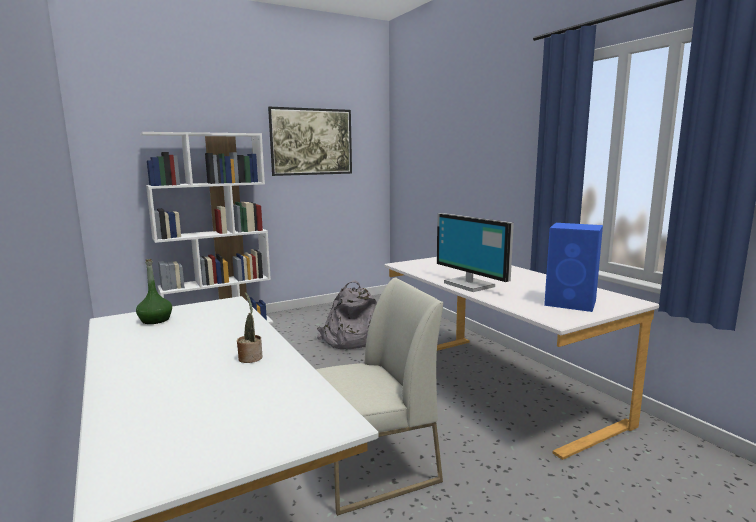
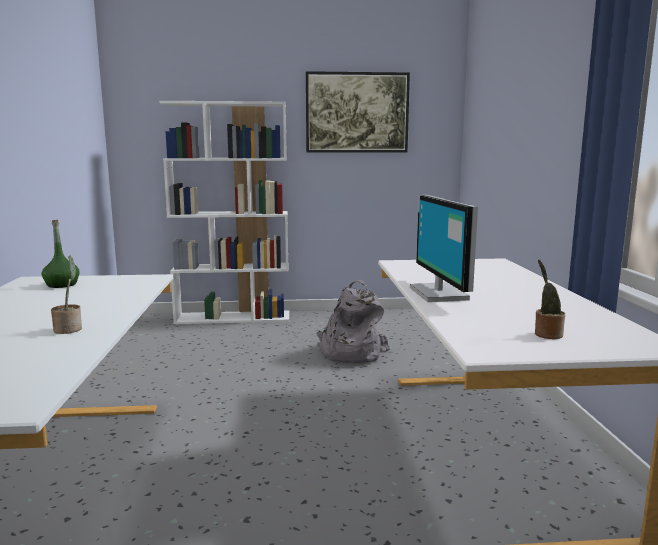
camera: 25 degrees right, 0 degrees up
white chair [316,277,443,516] -> none
blue speaker [544,223,603,312] -> potted plant [535,259,565,339]

